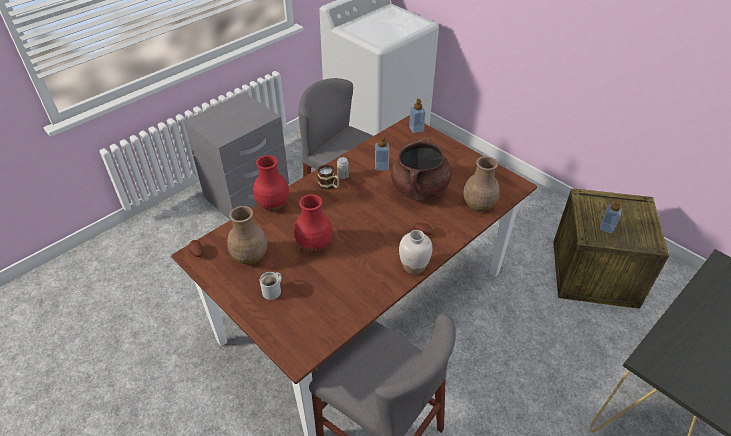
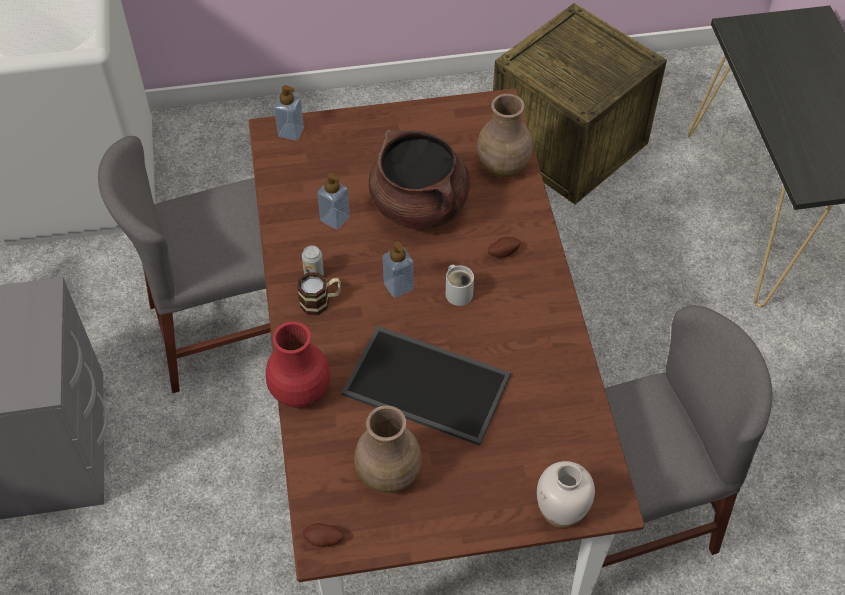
camera: 55 degrees left, 10 degrees up
white mug [260,272,282,300] -> white mug moved to [446,264,474,306]
red vase [294,194,333,252] -> tray [342,326,511,446]
white vase [399,230,433,275] -> white vase moved to [537,461,595,528]
soap dispenser [600,200,622,233] -> soap dispenser moved to [383,242,414,298]

